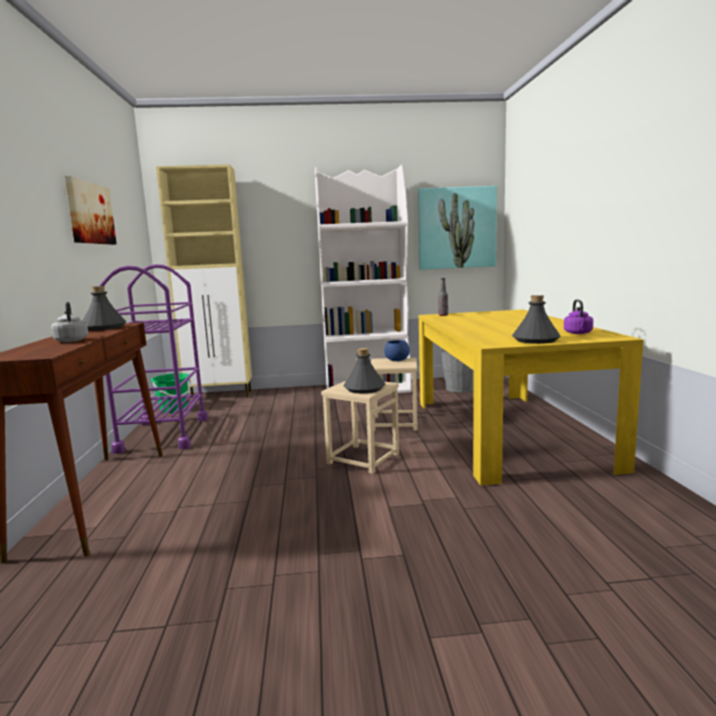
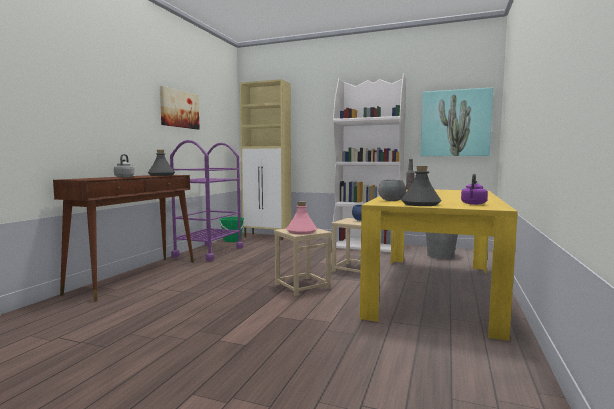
camera: 25 degrees right, 5 degrees down
grey bottle [344,348,385,394] -> pink bottle [286,201,317,234]
none -> grey bowl [378,180,406,201]

